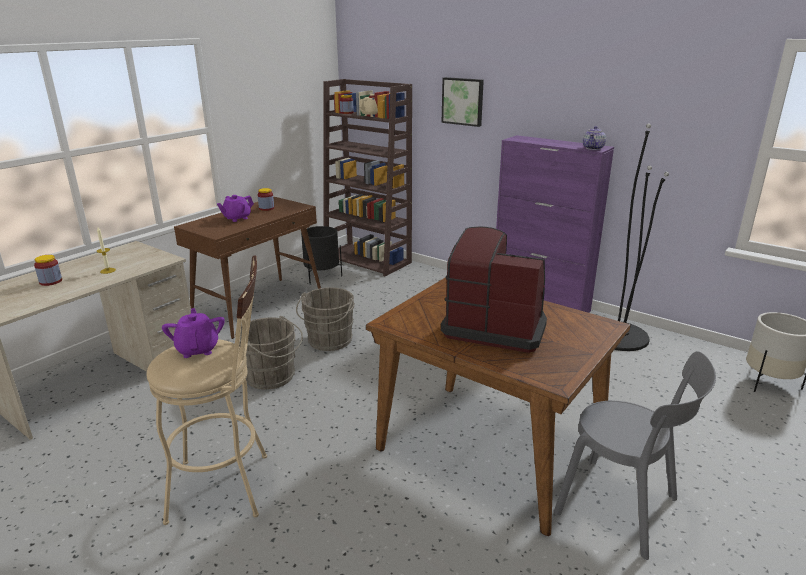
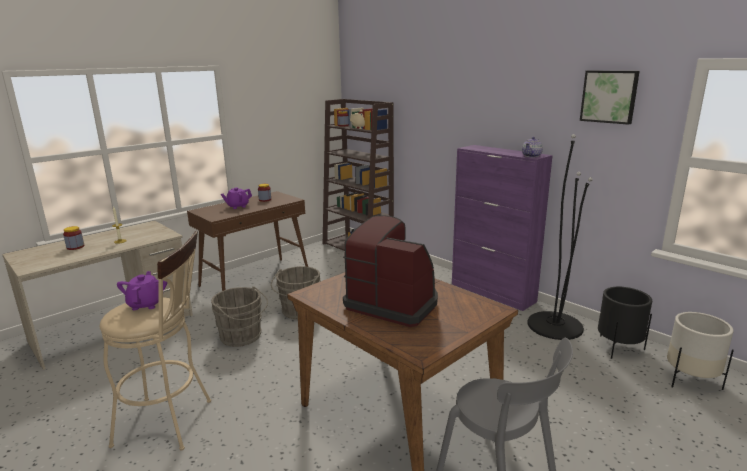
camera: 10 degrees right, 5 degrees down
black planter [301,226,342,283] -> black planter moved to [598,287,652,359]
picture [442,77,484,127] -> picture moved to [580,71,640,125]

